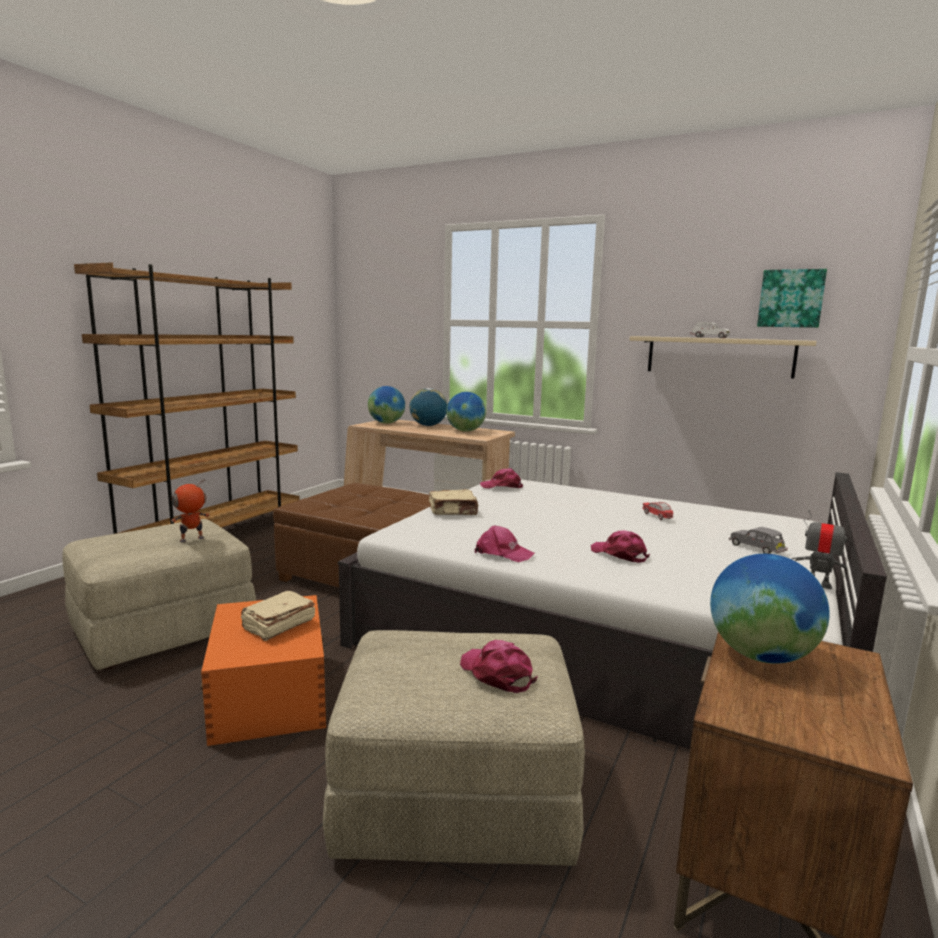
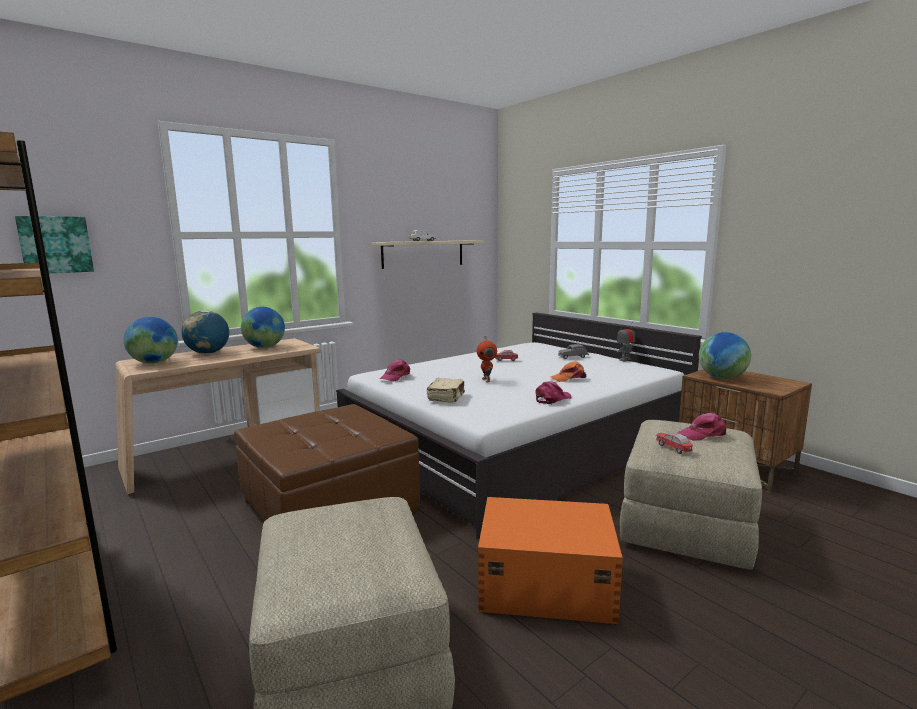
camera: 65 degrees left, 0 degrees up
toy robot [171,479,210,542] -> toy robot moved to [477,337,497,382]
beige book [240,591,315,641] -> none
pink cap [591,530,650,563] -> orange cap [551,361,586,382]
picture [757,269,827,328] -> picture moved to [15,216,94,273]
none -> toy car [656,433,693,454]

